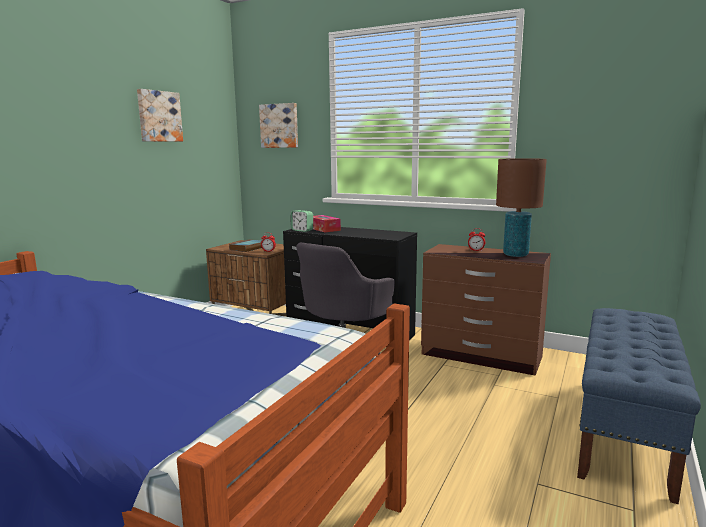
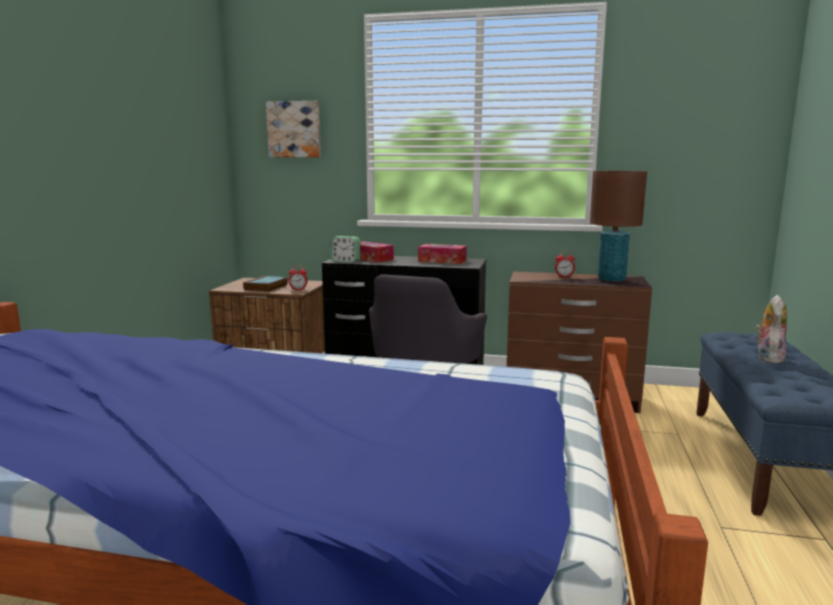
camera: 15 degrees left, 0 degrees up
picture [137,89,183,142] -> none
none -> tissue box [418,244,467,264]
none -> plush toy [755,295,787,363]

